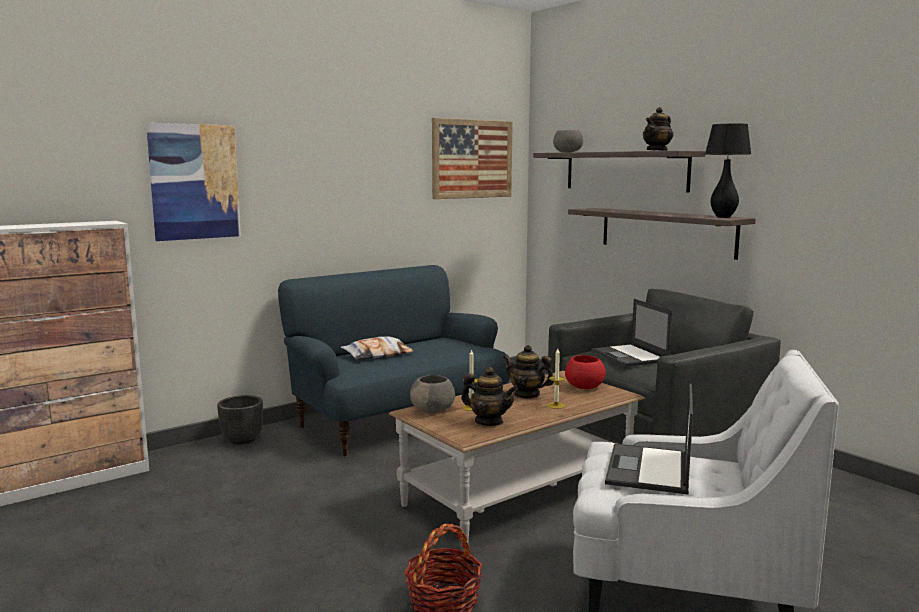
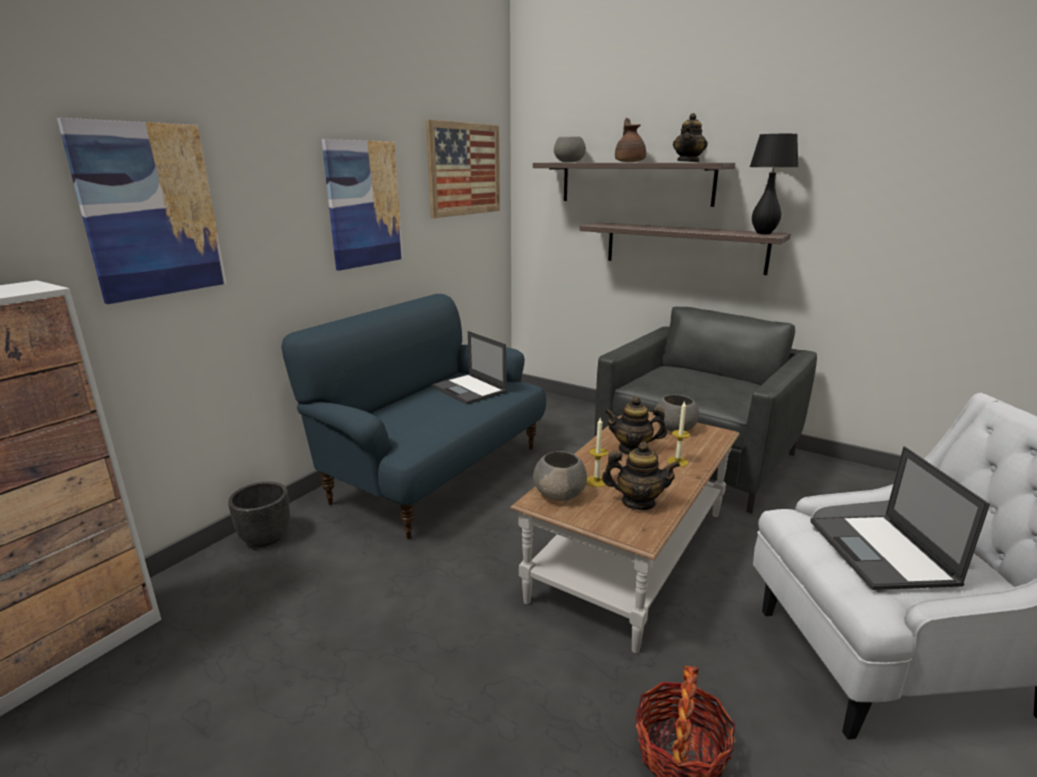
camera: 20 degrees left, 10 degrees up
pillow [340,336,413,359] -> none
red bowl [565,355,606,389] -> grey bowl [656,395,699,431]
laptop [591,299,672,367] -> laptop moved to [431,331,507,405]
none -> picture [322,139,403,271]
none -> brown teapot [615,118,646,162]

